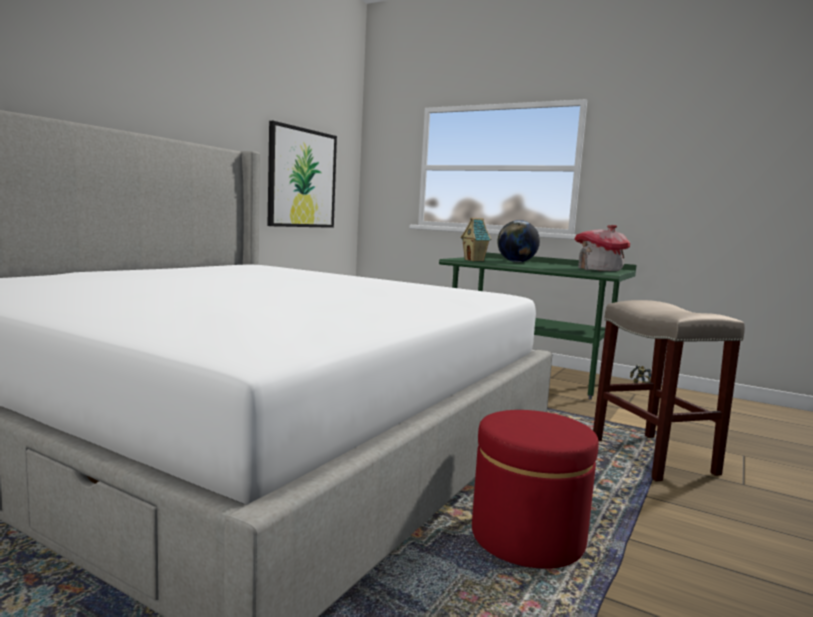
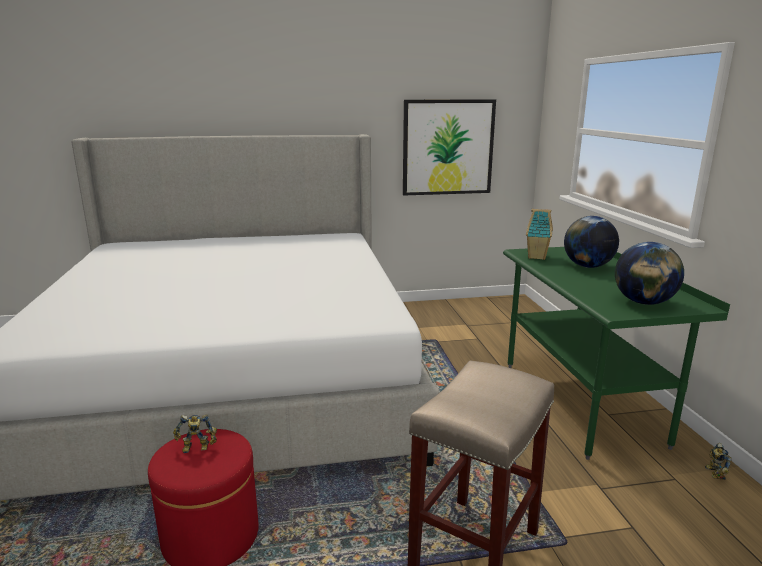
camera: 50 degrees right, 10 degrees up
toy house [574,225,630,271] -> globe [615,242,684,305]
none -> toy robot [173,414,217,453]

